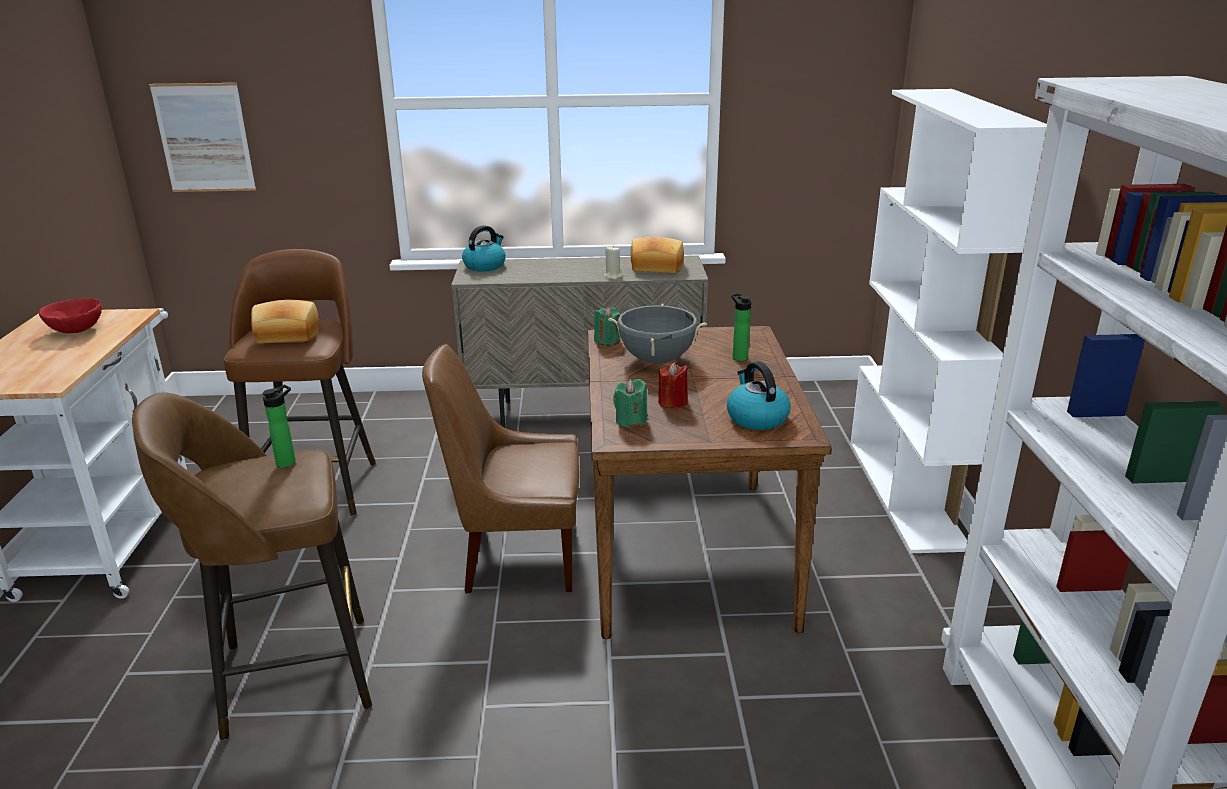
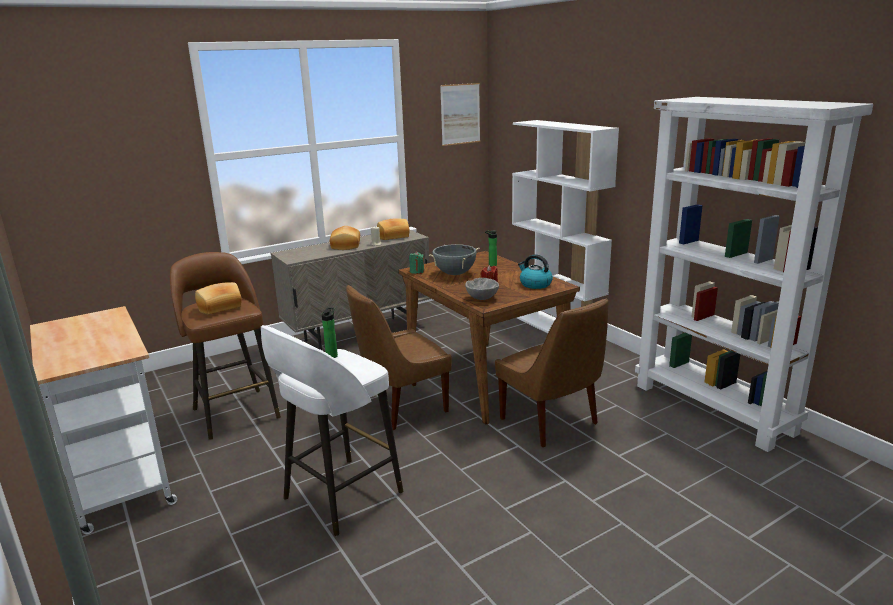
camera: 30 degrees left, 5 degrees down
red bowl [39,298,102,333] -> none
brown stool [132,392,372,740] -> white stool [261,325,403,536]
picture [149,83,256,192] -> picture moved to [440,83,480,146]
kettle [462,225,506,272] -> none
green candle [613,379,647,428] -> grey bowl [465,278,499,300]
none -> bread [330,226,360,250]
none -> brown chair [495,299,609,447]

